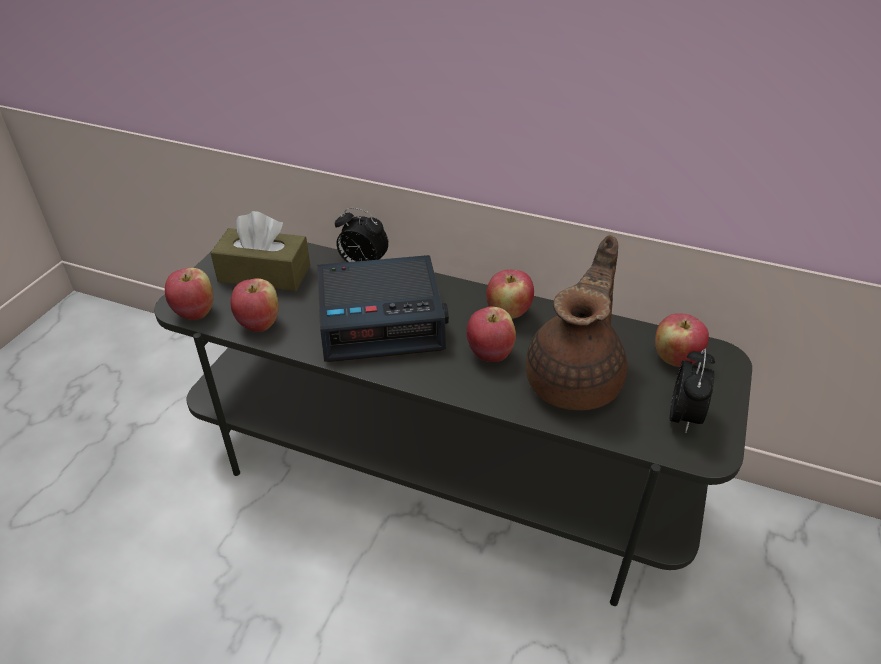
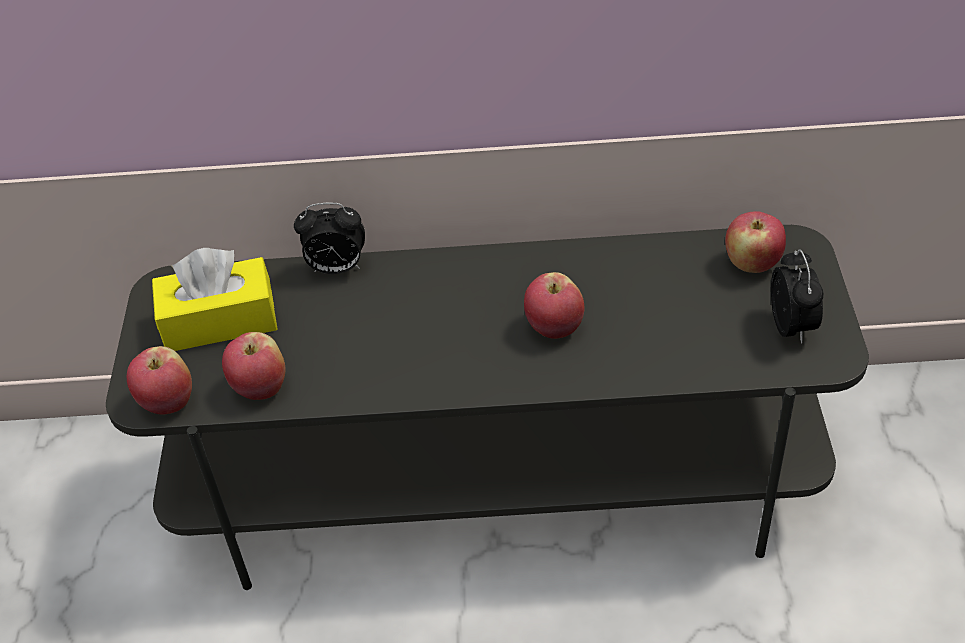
camera: 20 degrees left, 5 degrees up
brown tissue box [210,211,310,291] -> yellow tissue box [152,248,277,351]
alarm clock [317,255,449,362] -> none
apple [486,270,534,319] -> none
brown teapot [526,235,627,410] -> none

